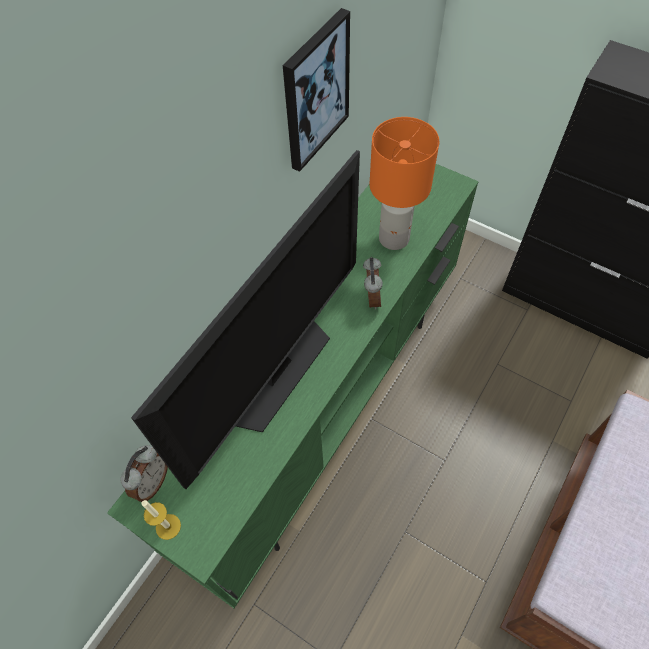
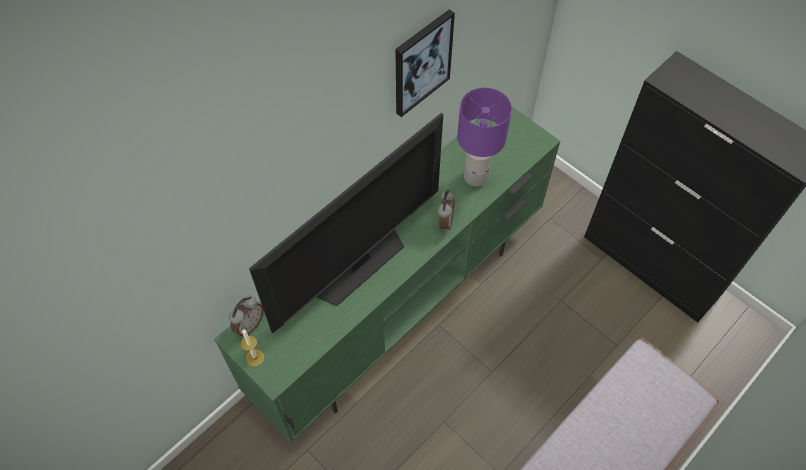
camera: 10 degrees right, 0 degrees up
orange table lamp [370,117,439,250] -> purple table lamp [457,88,512,186]

